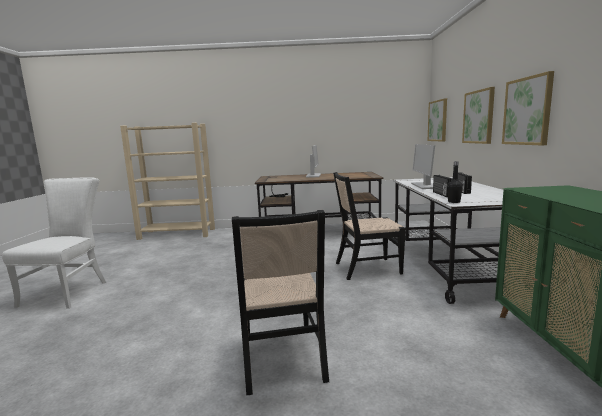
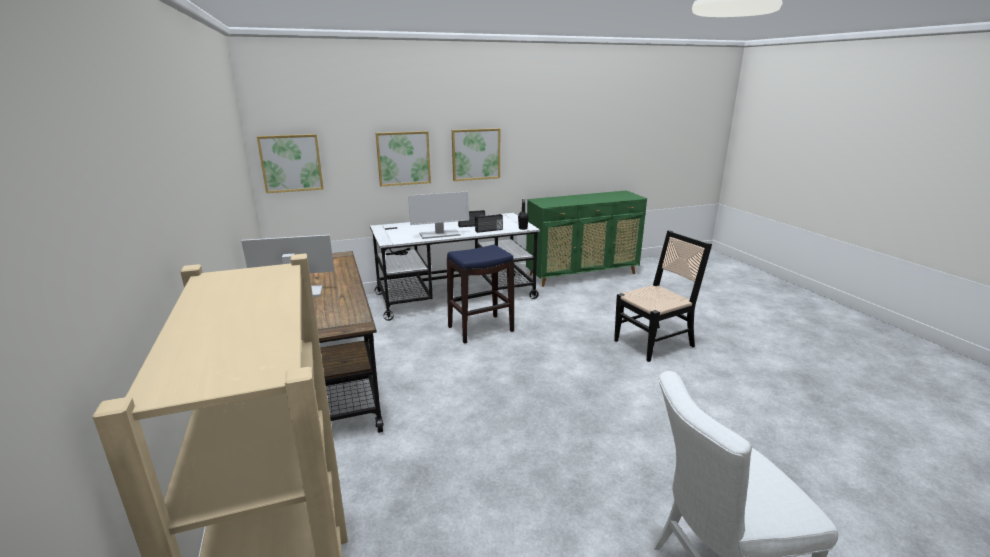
camera: 110 degrees left, 10 degrees up
chair [333,172,406,280] -> stool [447,245,514,343]

